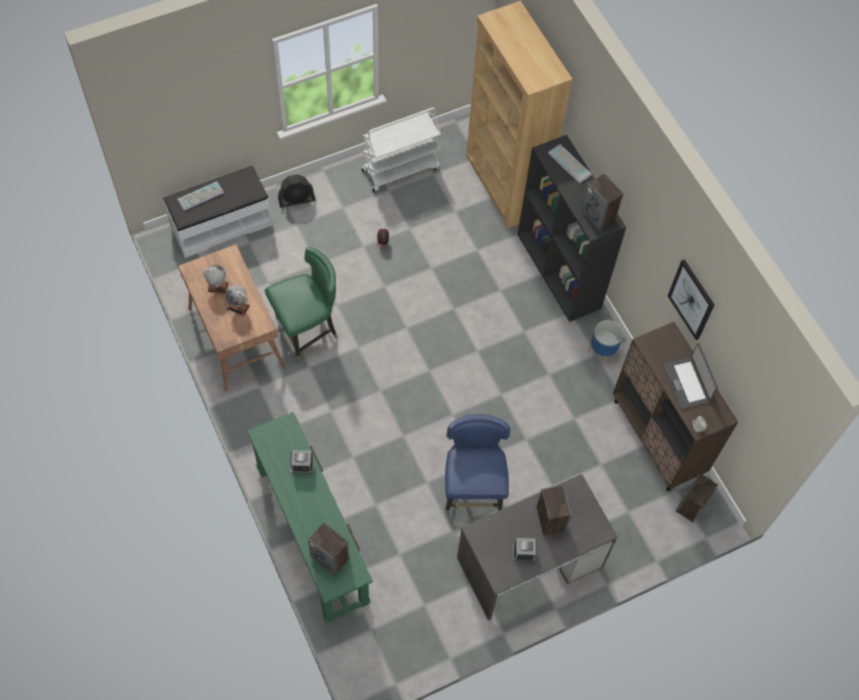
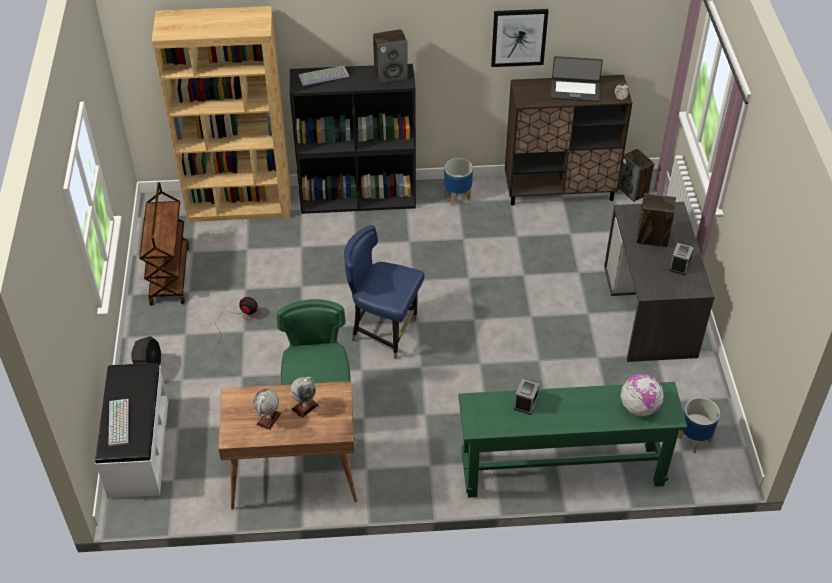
camera: 65 degrees left, 15 degrees down
speaker [308,522,350,576] -> globe [621,374,664,416]
white cart [361,107,441,193] -> brown cart [139,182,189,305]
blue chair [445,414,510,513] -> blue chair moved to [344,225,425,359]
none -> planter [678,398,720,453]

